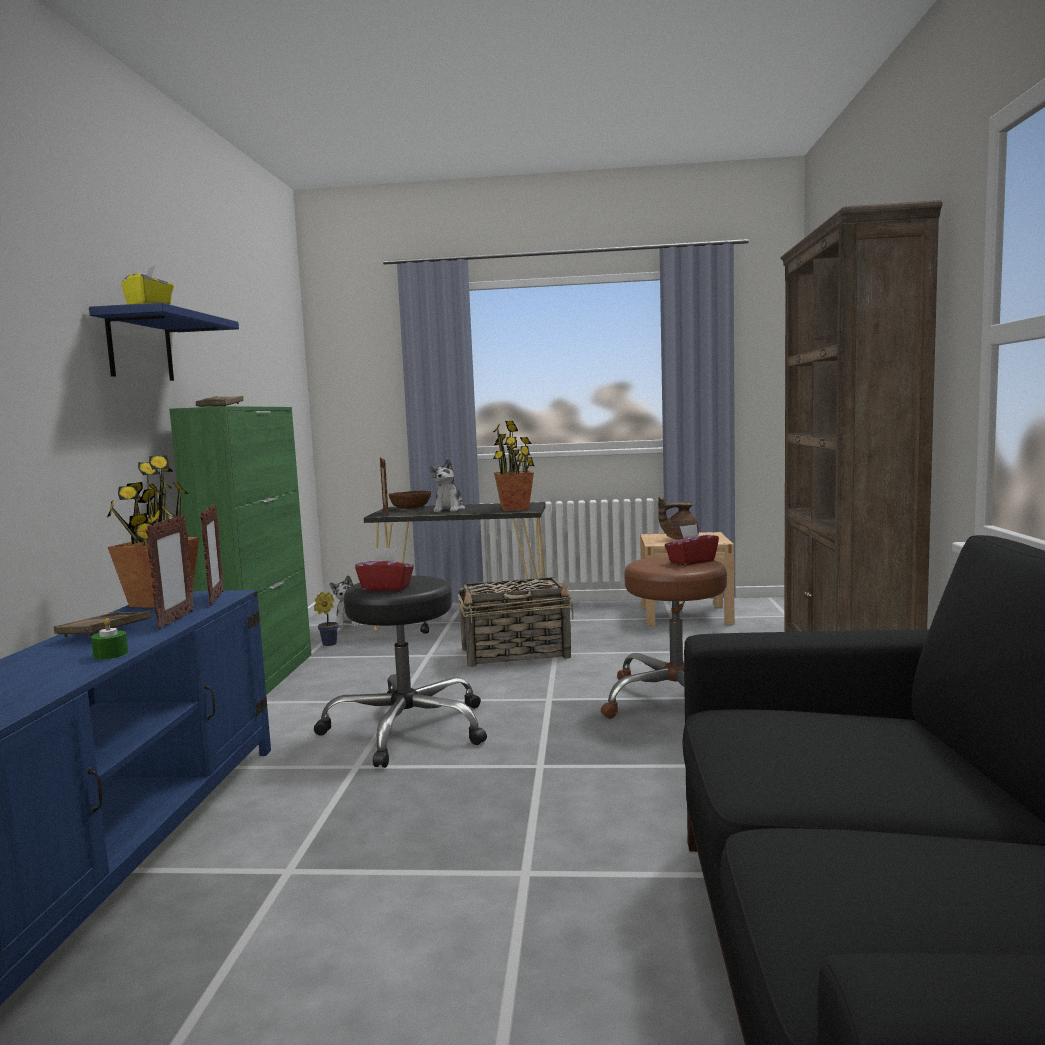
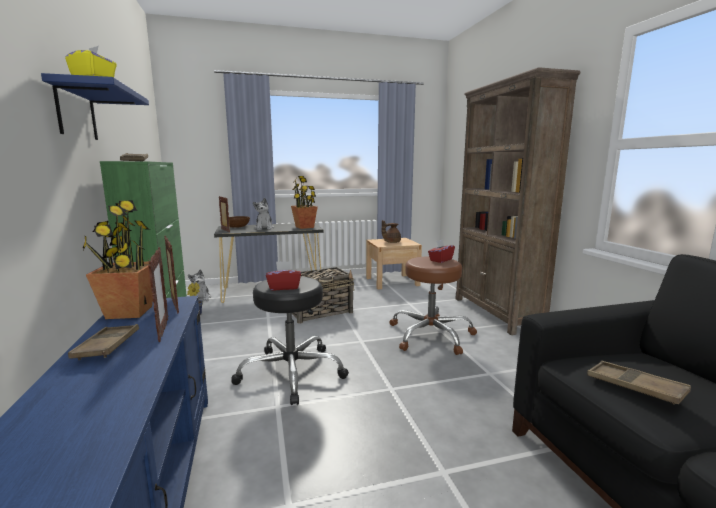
camera: 20 degrees left, 5 degrees up
green candle [91,618,128,660] -> none
none -> brown tray [587,361,691,404]

